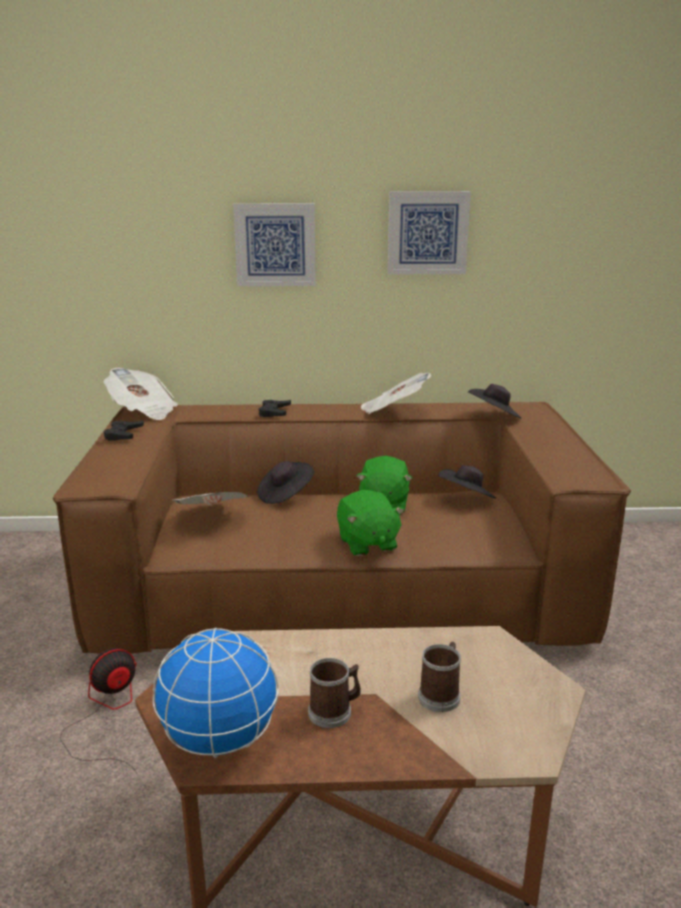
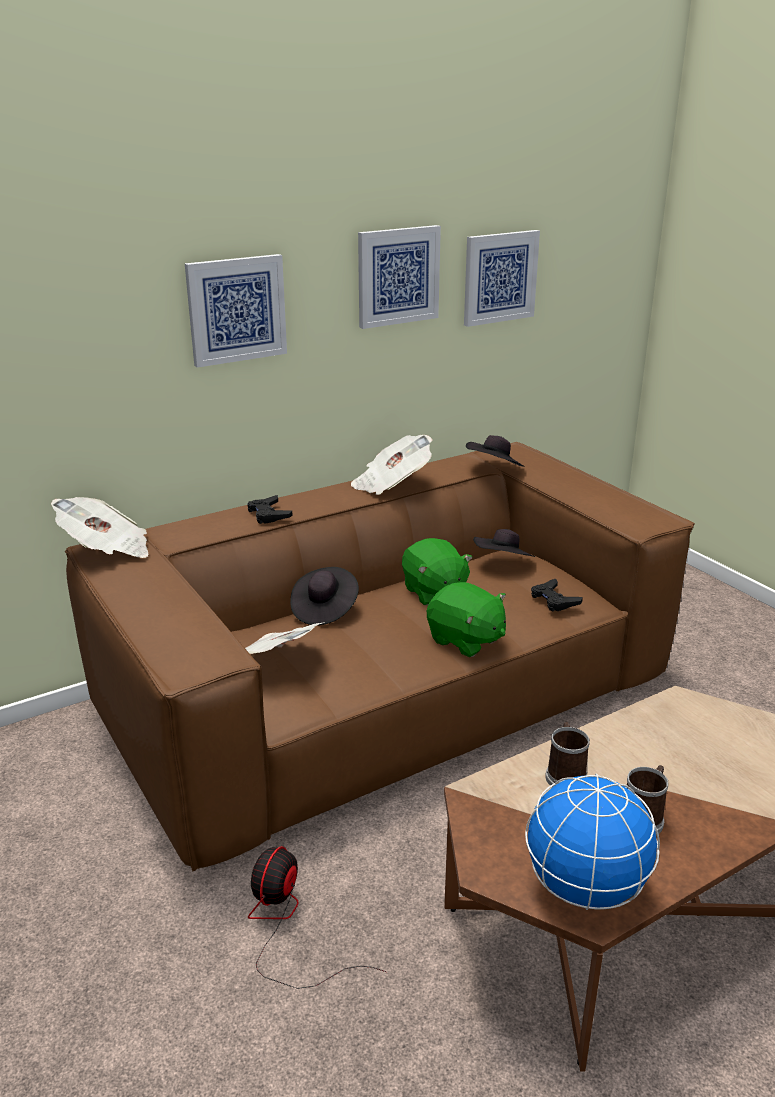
camera: 30 degrees left, 5 degrees up
black game controller [104,421,144,441] -> black game controller moved to [531,579,583,611]
mug [418,642,461,712] -> mug moved to [545,722,590,786]
none -> picture [464,230,540,327]

